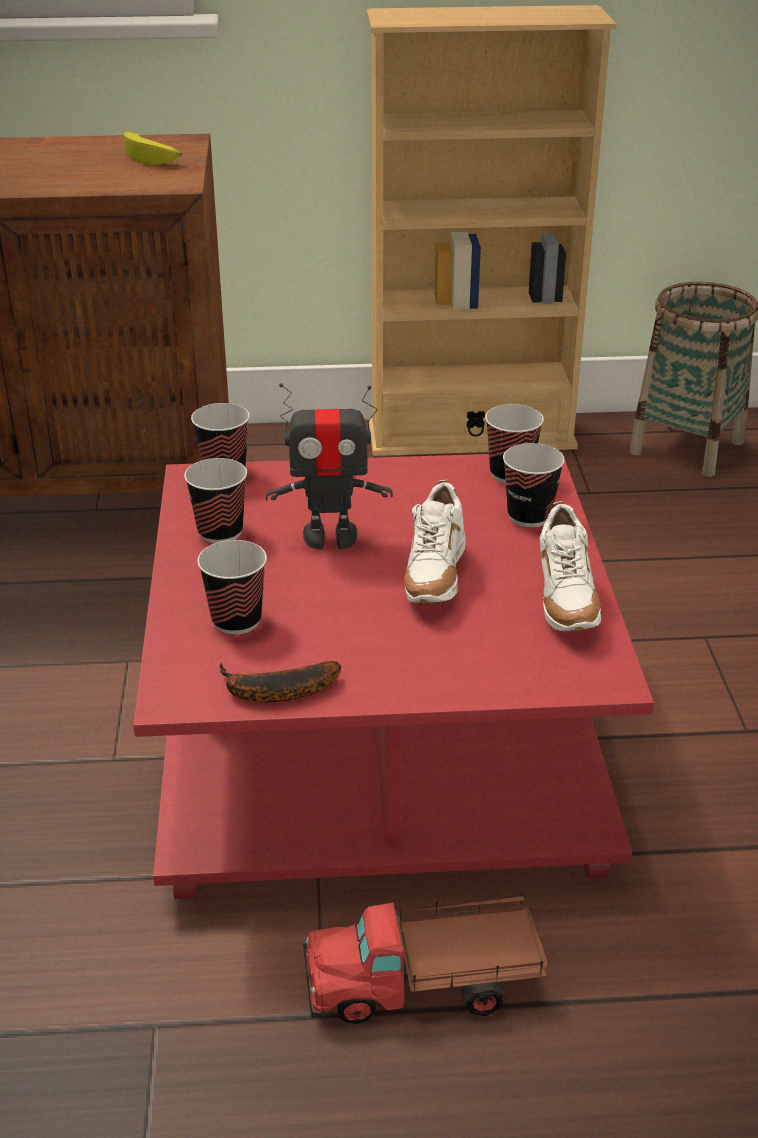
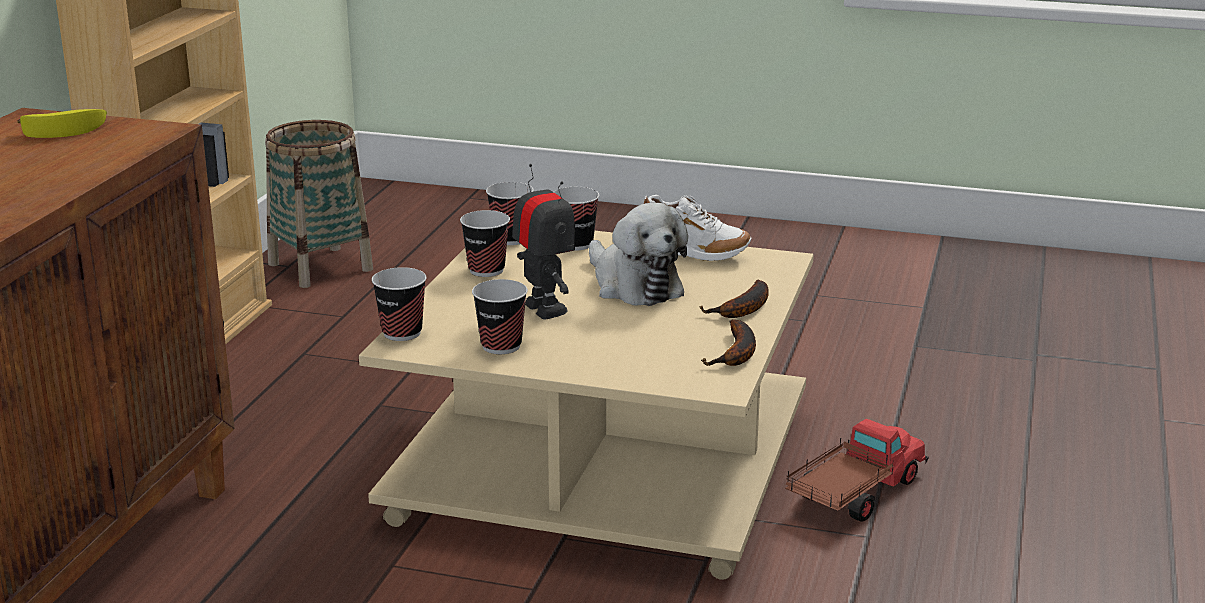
camera: 70 degrees left, 10 degrees down
red coffee table [133,452,654,899] -> beige coffee table [359,231,814,580]
cup [197,540,267,635] -> cup moved to [460,210,510,277]
toy robot [266,383,393,550] -> toy robot turned 45 degrees counterclockwise [512,164,575,319]
toy truck [303,893,548,1024] -> toy truck turned 150 degrees counterclockwise [785,419,929,522]
white shoe [404,480,465,603] -> plush toy [589,203,688,306]
none -> banana [699,279,769,318]

